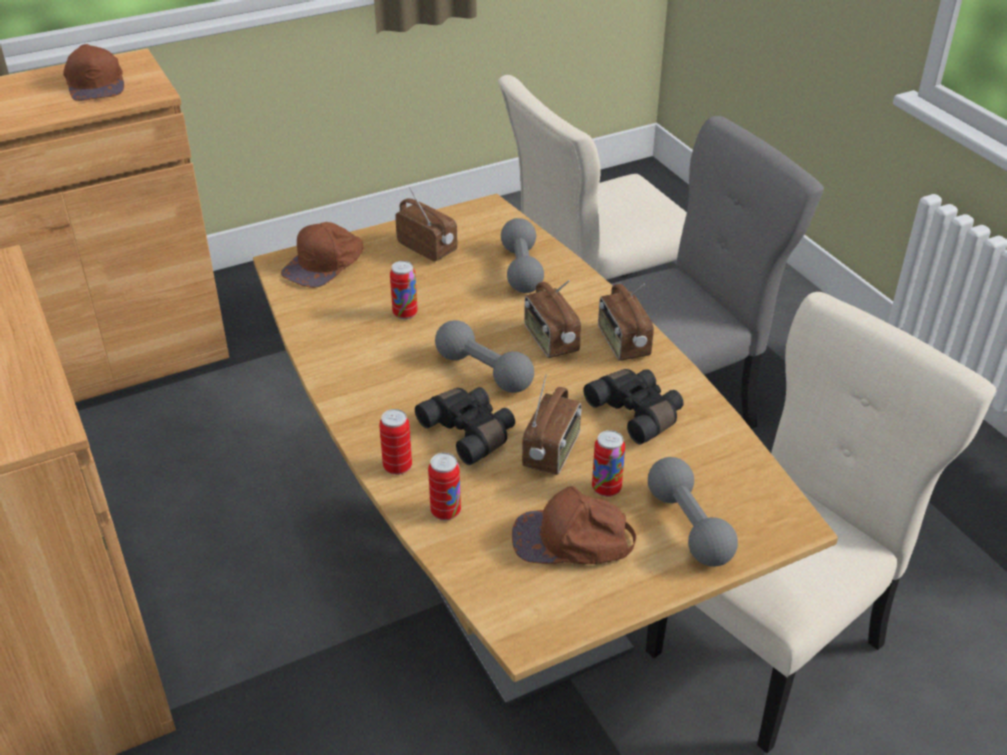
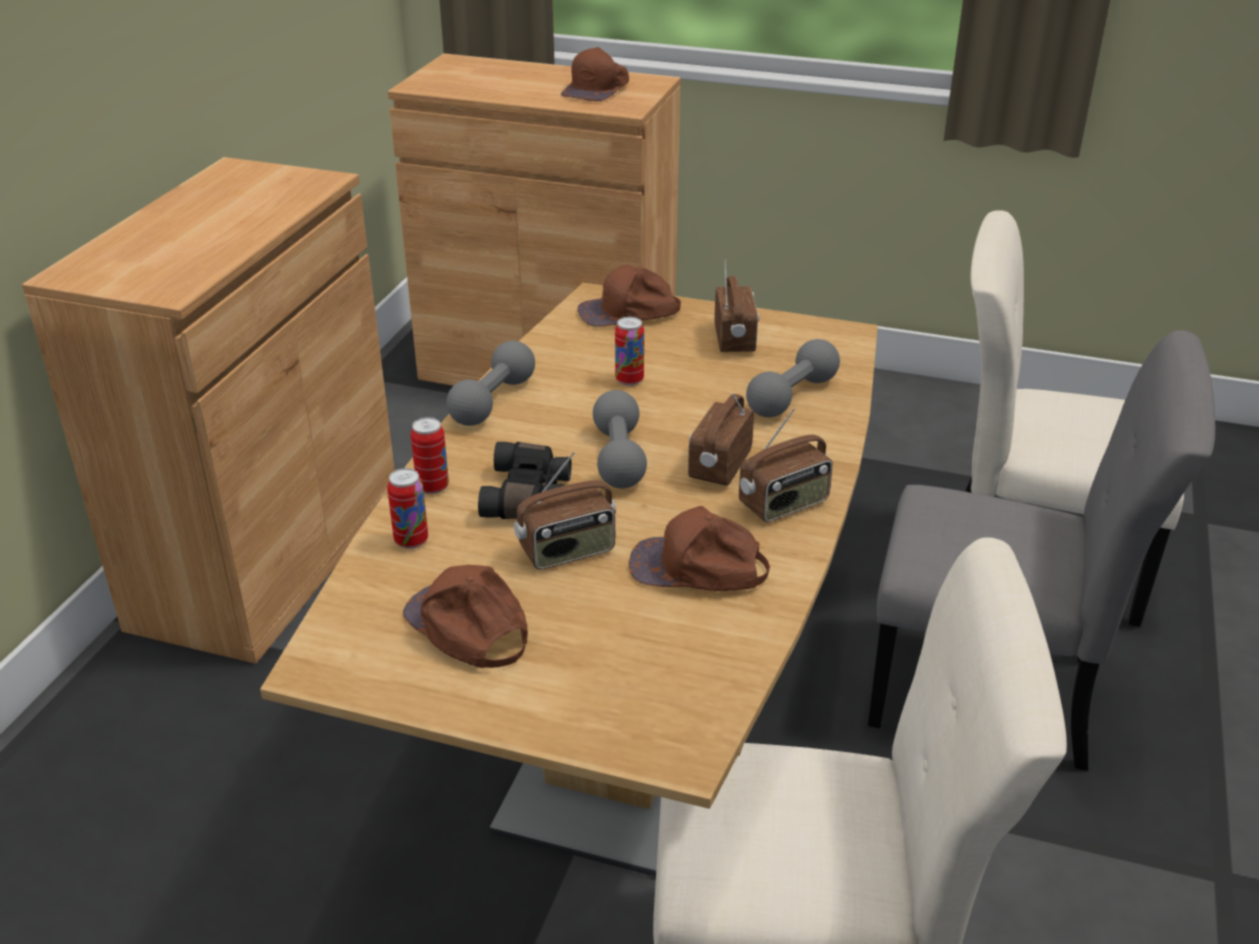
camera: 45 degrees right, 5 degrees down
black binoculars [583,369,684,444] -> brown cap [629,506,770,591]
can [592,430,625,497] -> none
radio [598,284,654,361] -> radio turned 150 degrees counterclockwise [739,408,833,522]
grey dumbbell [648,457,738,567] -> grey dumbbell moved to [446,341,535,426]

